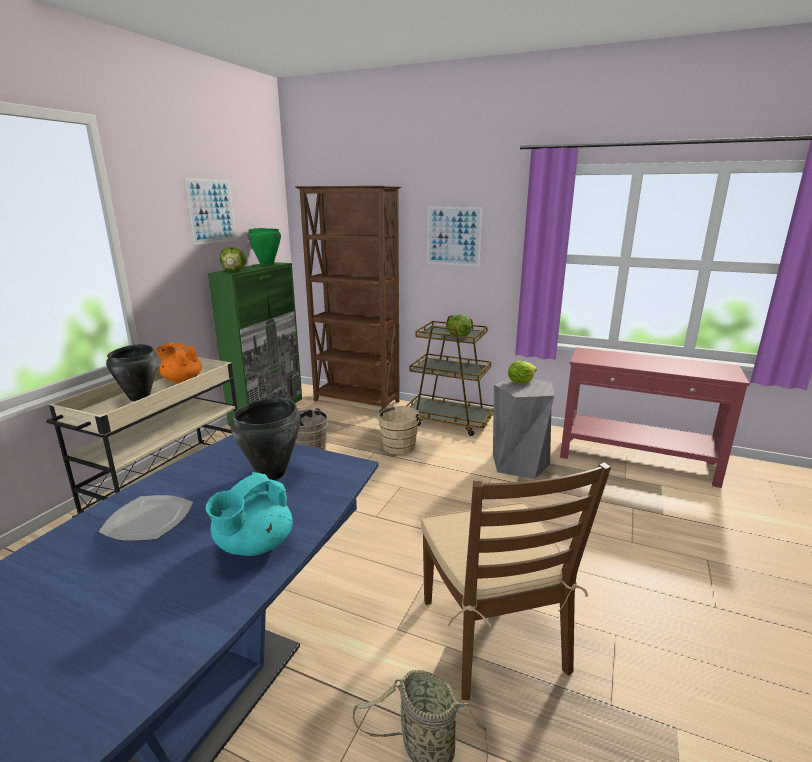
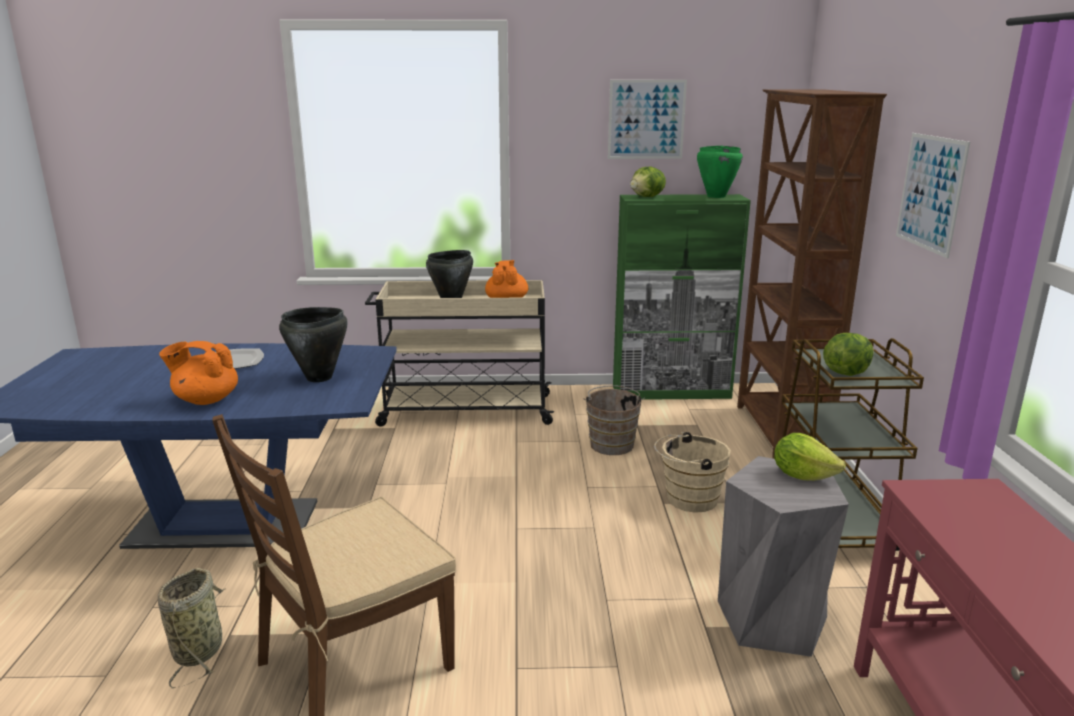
camera: 65 degrees right, 0 degrees up
turquoise teapot [206,472,293,556] -> orange teapot [159,341,238,405]

